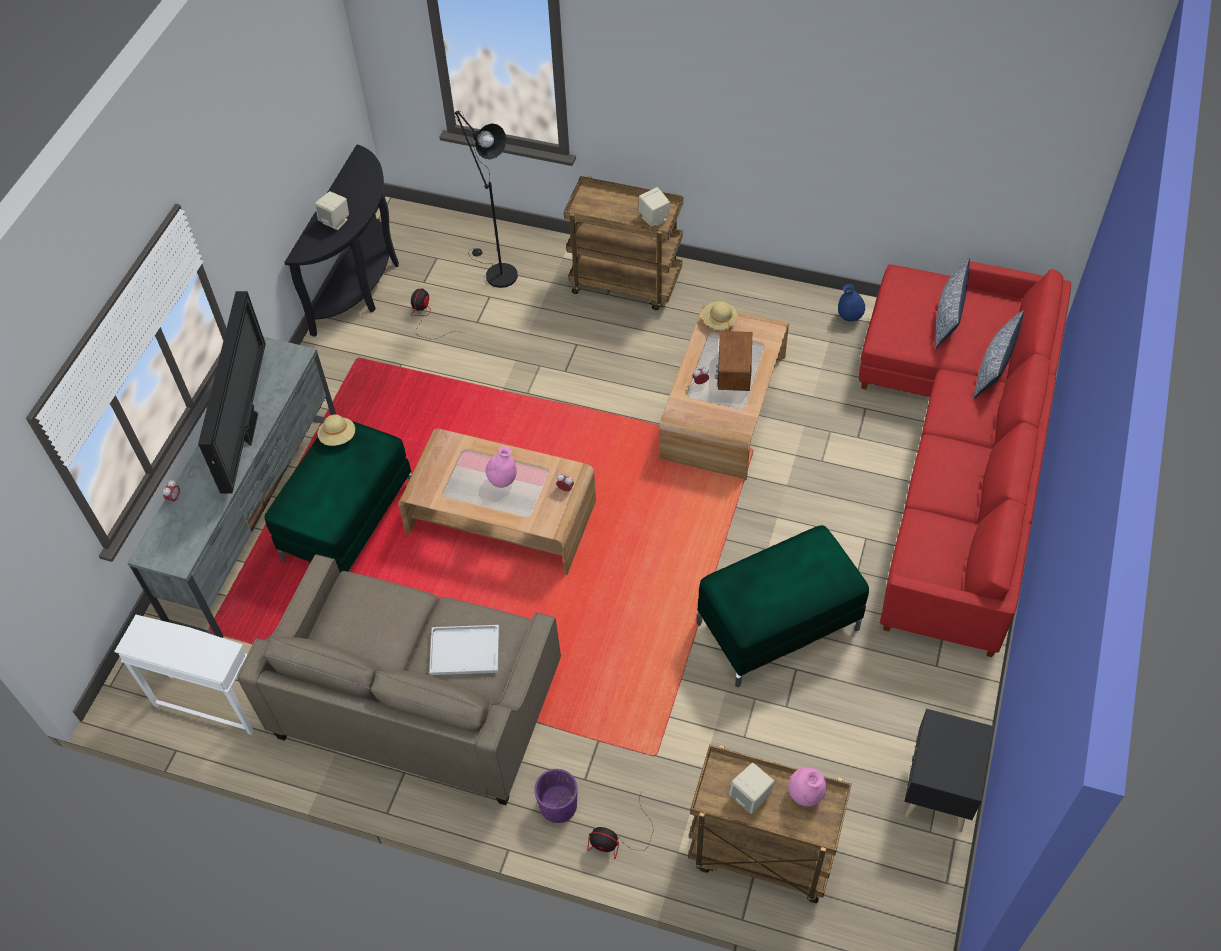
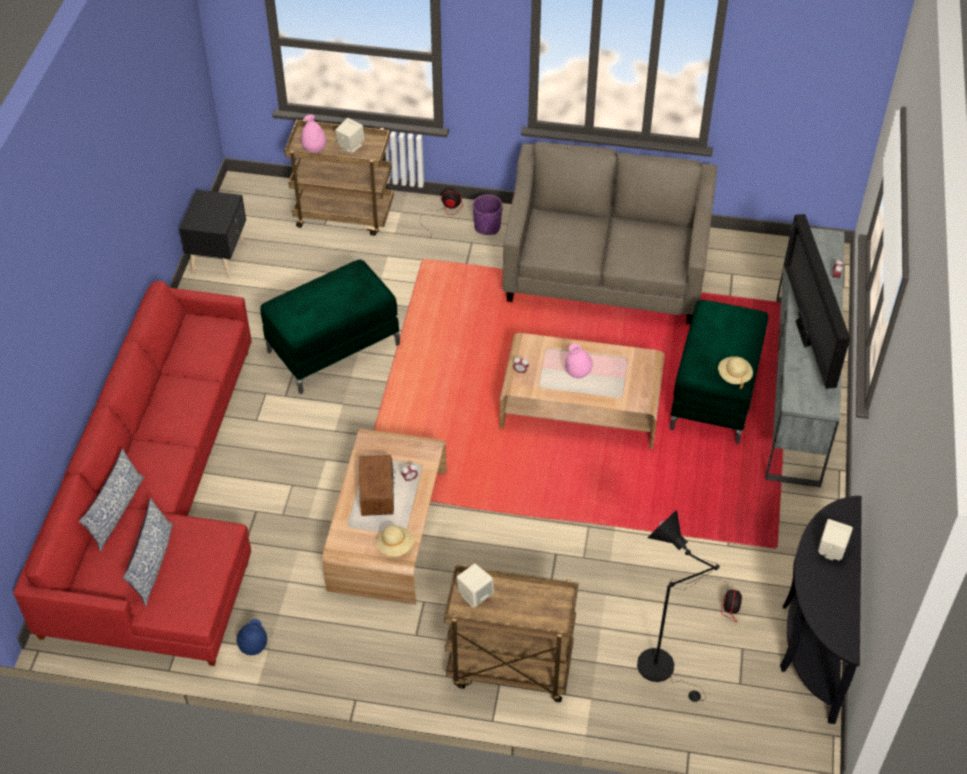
camera: 170 degrees right, 5 degrees down
white side table [114,615,254,735] -> none
white tray [429,625,499,675] -> none

